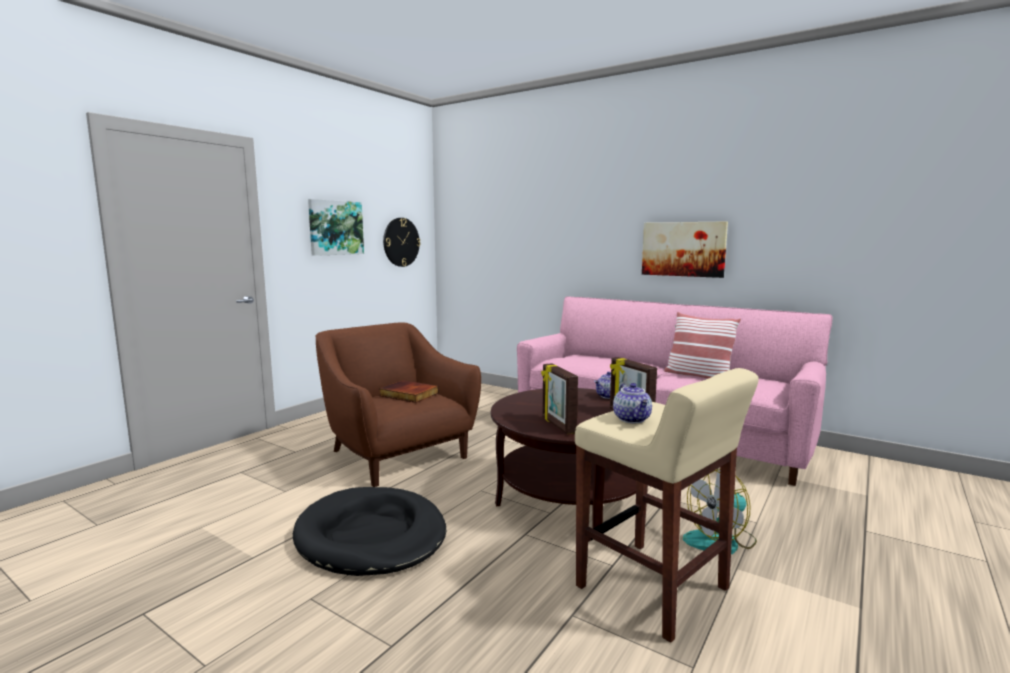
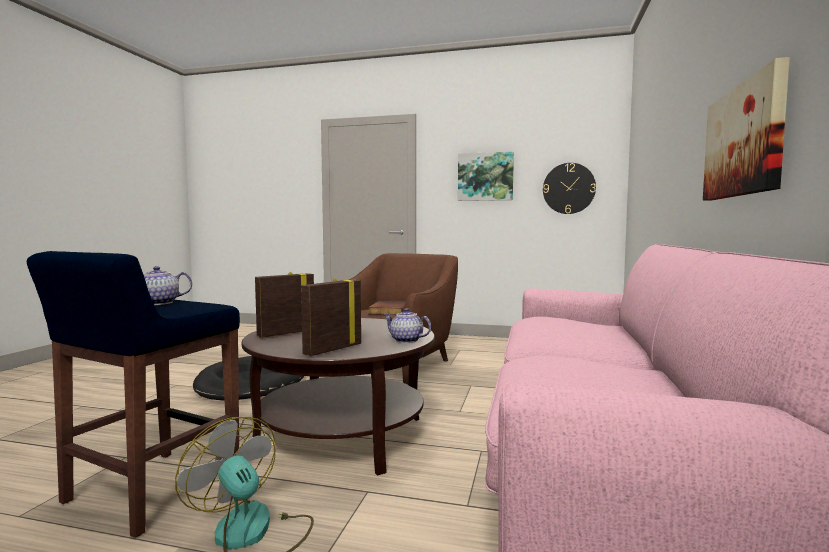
camera: 70 degrees right, 5 degrees down
beige stool [575,368,759,643] -> blue stool [27,251,240,538]
pillow [664,312,741,379] -> none

